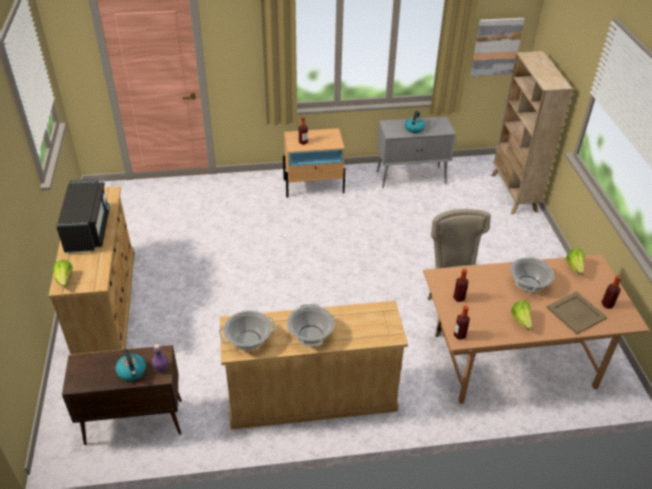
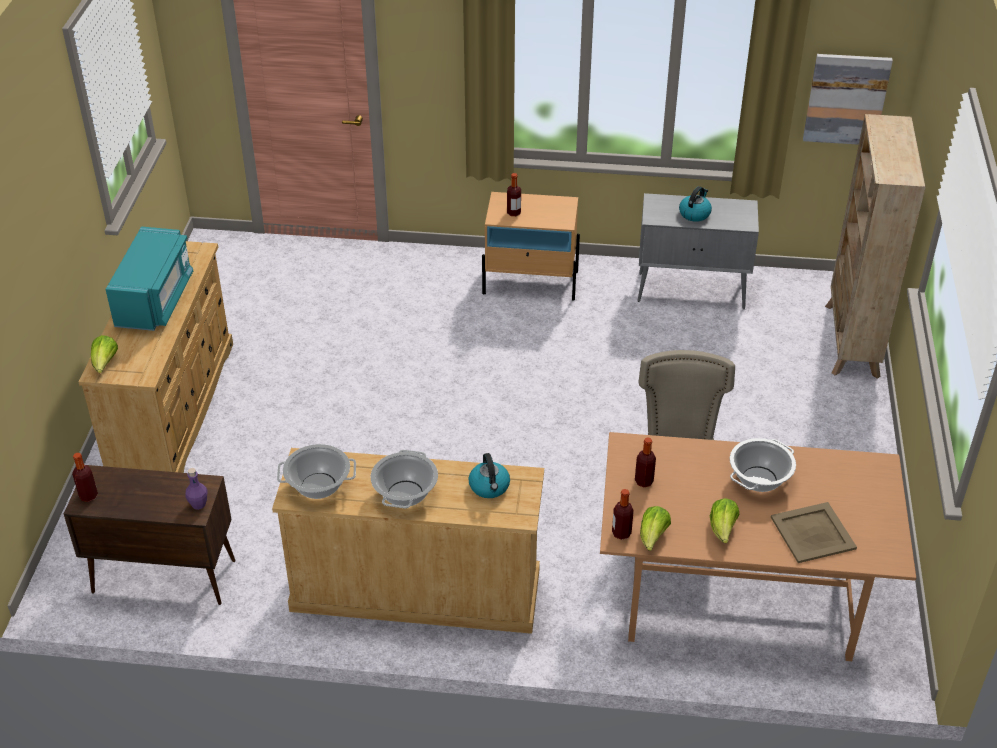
camera: 15 degrees right, 0 degrees up
black microwave [56,179,110,253] -> turquoise microwave [105,227,193,331]
kettle [115,349,146,381] -> kettle moved to [468,453,510,498]
lettuce [566,248,585,275] -> lettuce moved to [640,506,671,551]
bottle [601,275,621,309] -> bottle moved to [72,453,98,502]

